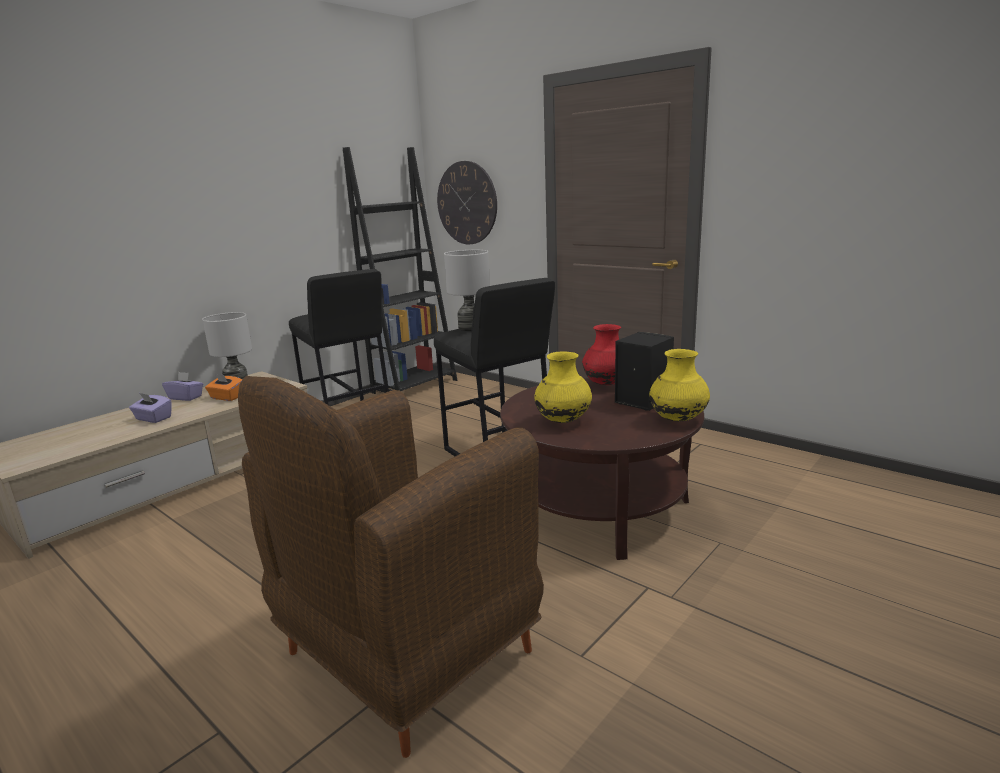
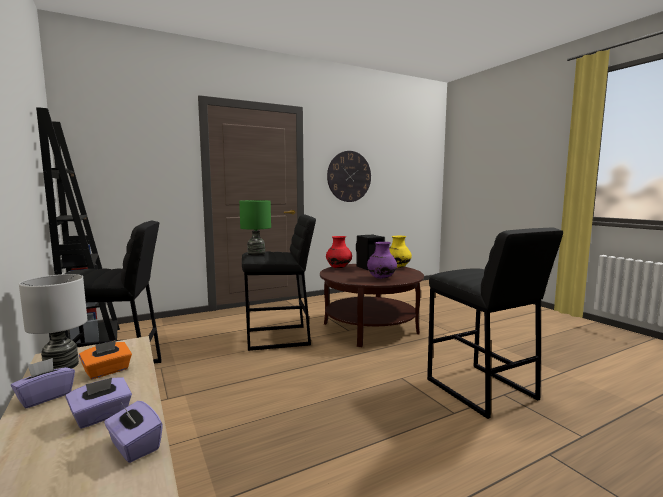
camera: 70 degrees left, 10 degrees down
brown armchair [238,376,544,758] -> black stool [427,228,563,419]
wall clock [437,161,497,245] -> wall clock moved to [327,151,371,202]
grey table lamp [444,250,490,331] -> green table lamp [239,200,271,255]
yellow vase [534,351,592,423] -> purple vase [367,242,397,279]
none -> purple tissue box [104,401,163,463]

